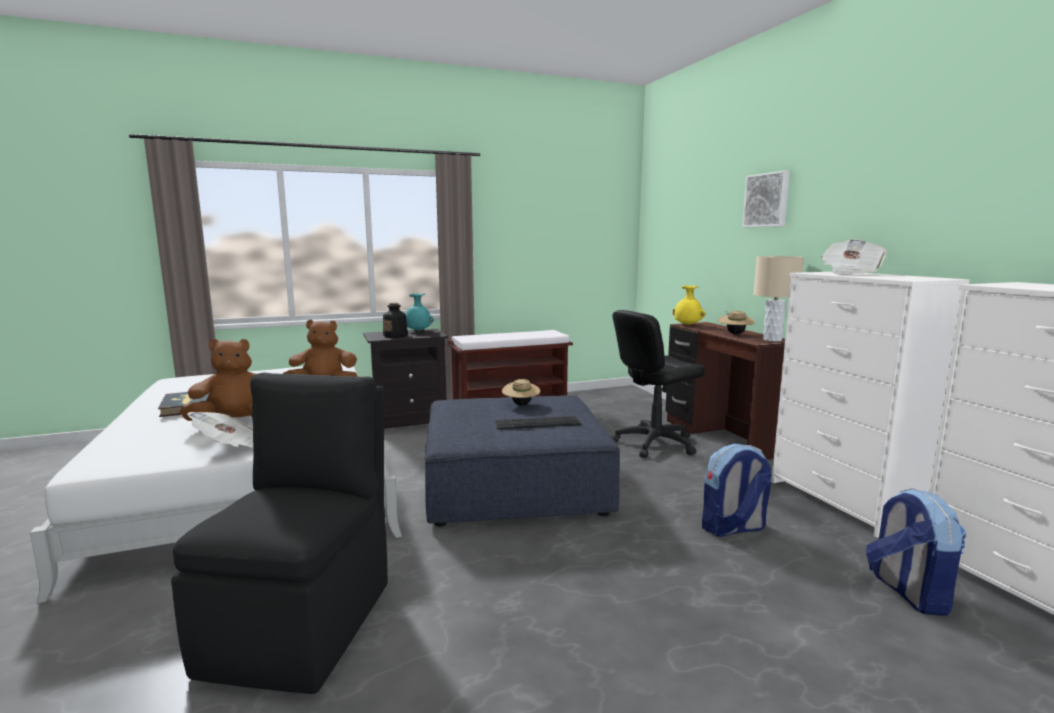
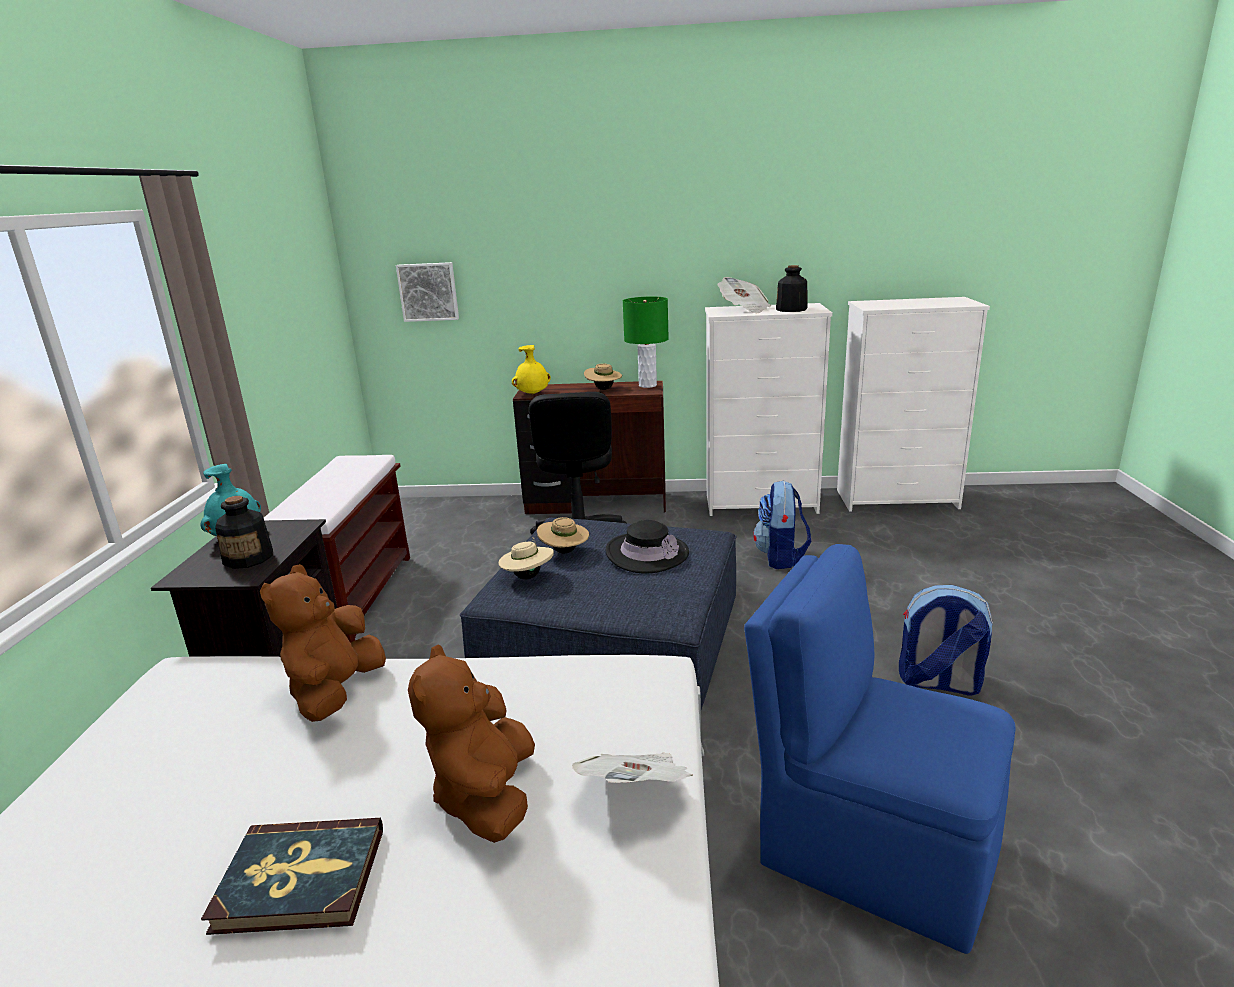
camera: 65 degrees left, 10 degrees up
black chair [171,373,388,694] -> blue chair [744,544,1015,954]
keyboard [495,416,581,429] -> black hat [606,520,689,574]
picture [742,171,790,227] -> picture moved to [396,262,459,322]
beige table lamp [753,256,804,342] -> green table lamp [623,297,669,388]
backpack [866,488,966,616] -> backpack moved to [899,585,993,696]
none -> beige hat [498,537,554,579]
none -> bottle [776,265,807,312]

